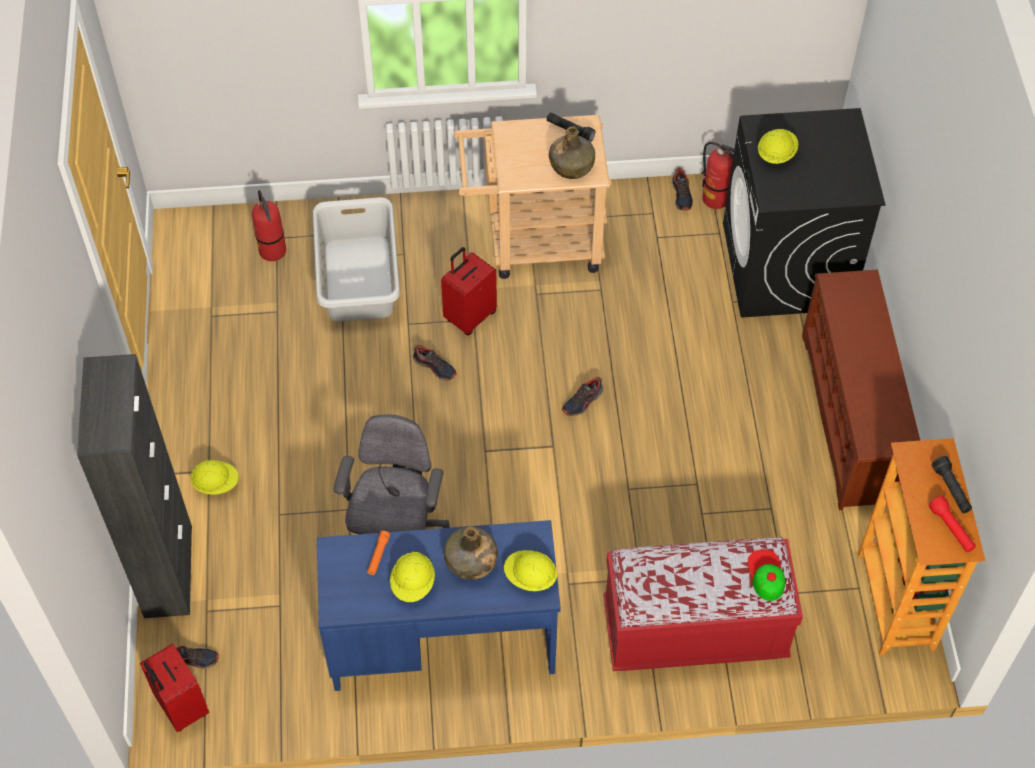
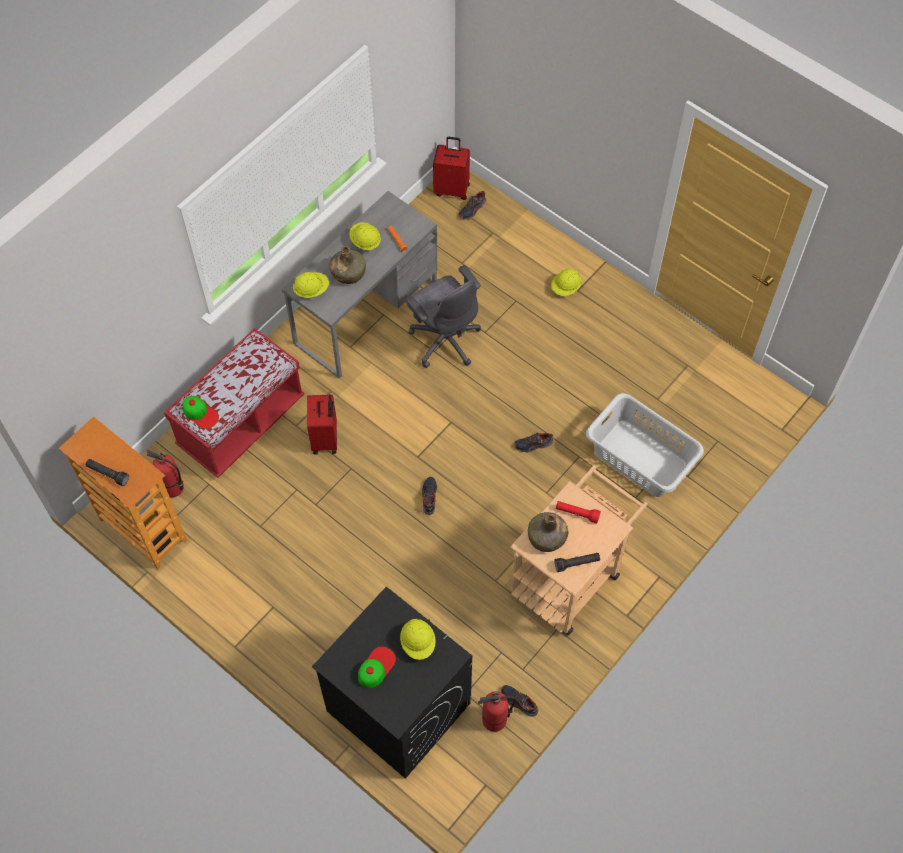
camera: 135 degrees right, 5 degrees up
black cabinet [77,354,192,618] -> none
fire extinguisher [252,190,286,261] -> fire extinguisher moved to [147,450,184,498]
blue desk [317,520,561,691] -> grey desk [282,191,437,379]
red suitcase [441,247,497,335] -> red suitcase moved to [307,394,337,455]
brown shoe rack [802,269,920,510] -> none
red flashlight [929,496,976,552] -> red flashlight moved to [556,501,601,524]
none -> cap [358,647,396,688]

